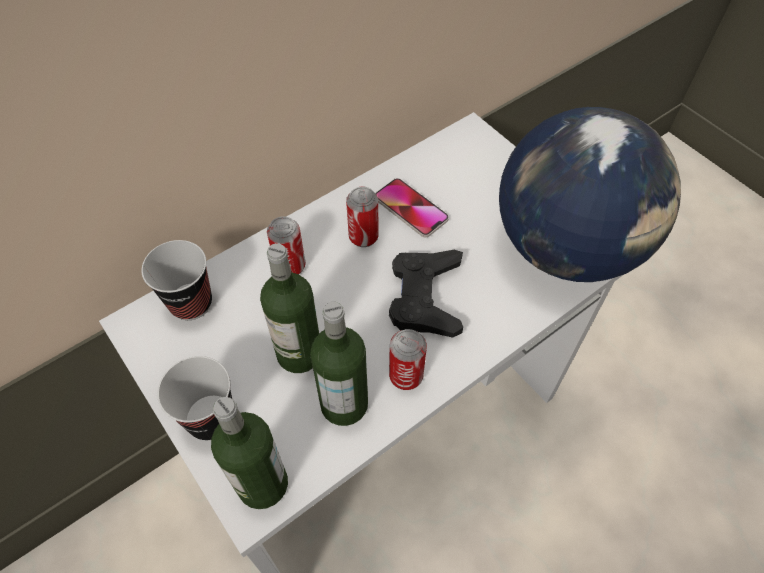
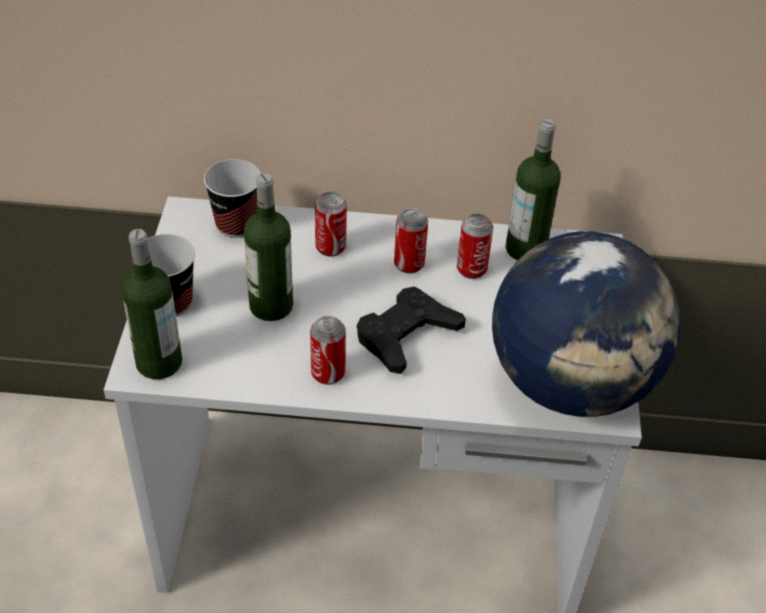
camera: 40 degrees right, 10 degrees down
bottle [310,302,368,426] -> bottle moved to [505,119,561,260]
phone [376,178,449,237] -> can [457,214,493,279]

